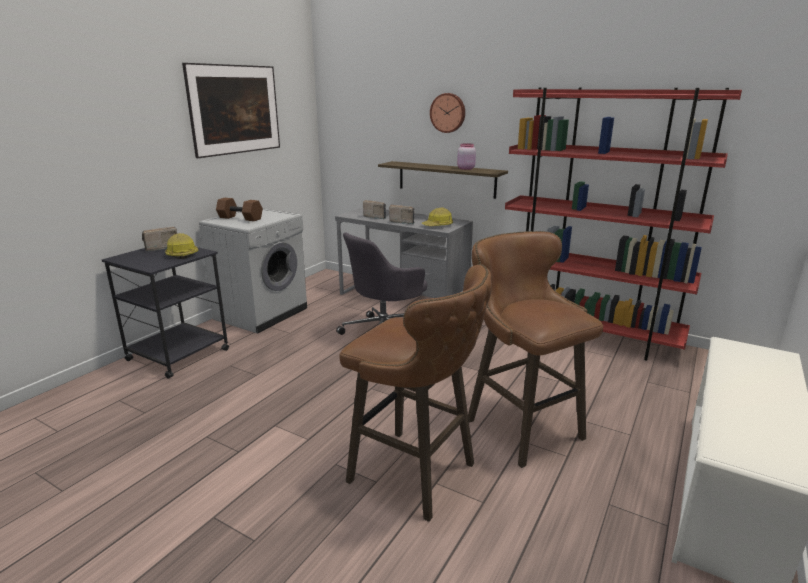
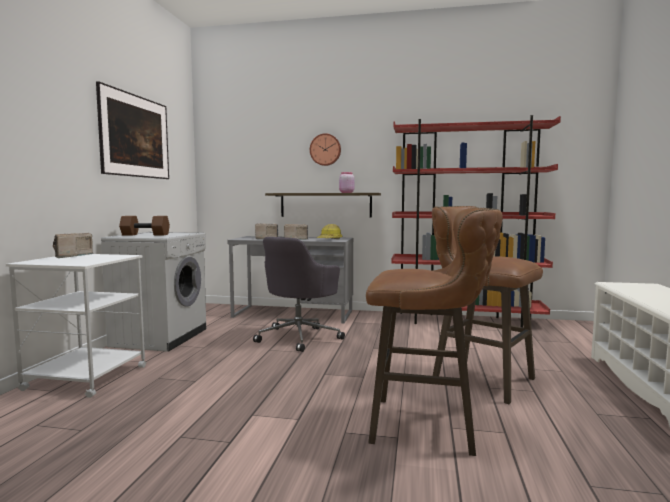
camera: 20 degrees left, 15 degrees down
black cart [102,247,229,379] -> white cart [6,254,146,398]
hard hat [165,233,198,259] -> none

